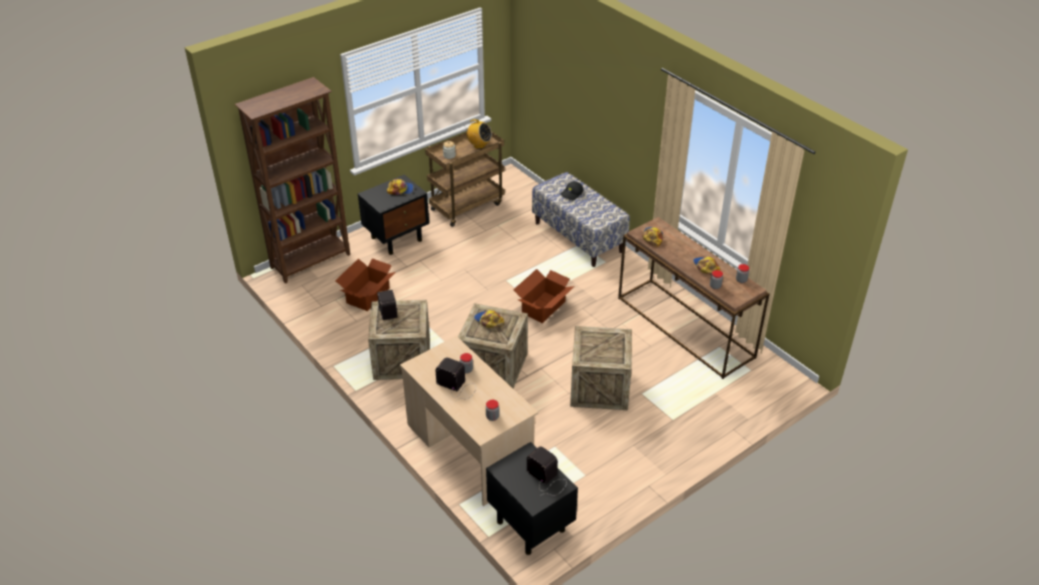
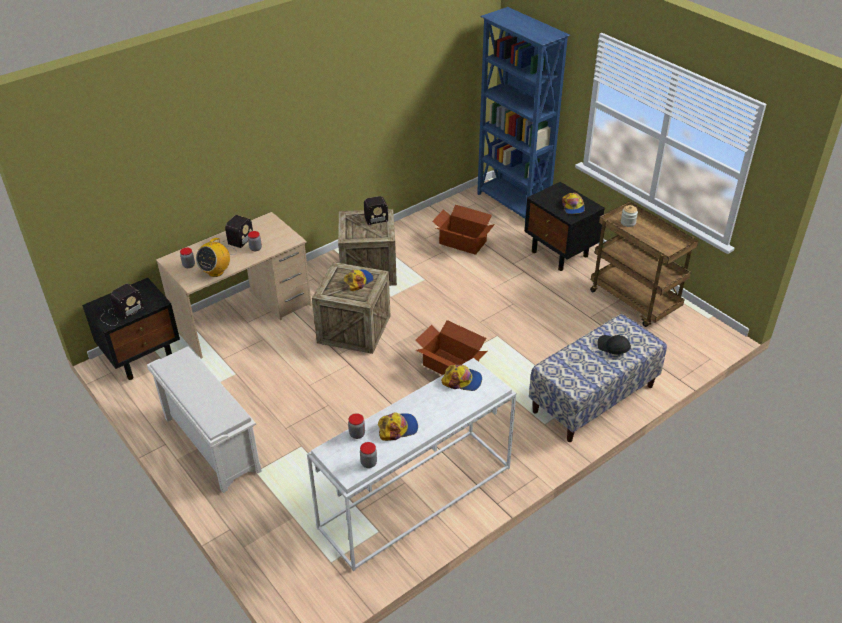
camera: 90 degrees right, 0 degrees up
brown bookcase [234,77,350,284] -> blue bookcase [477,7,570,220]
radio [465,119,492,149] -> radio moved to [196,238,230,277]
crate [570,326,632,410] -> none
brown console table [618,217,770,379] -> white console table [307,358,516,571]
none -> white shoe rack [147,347,262,493]

